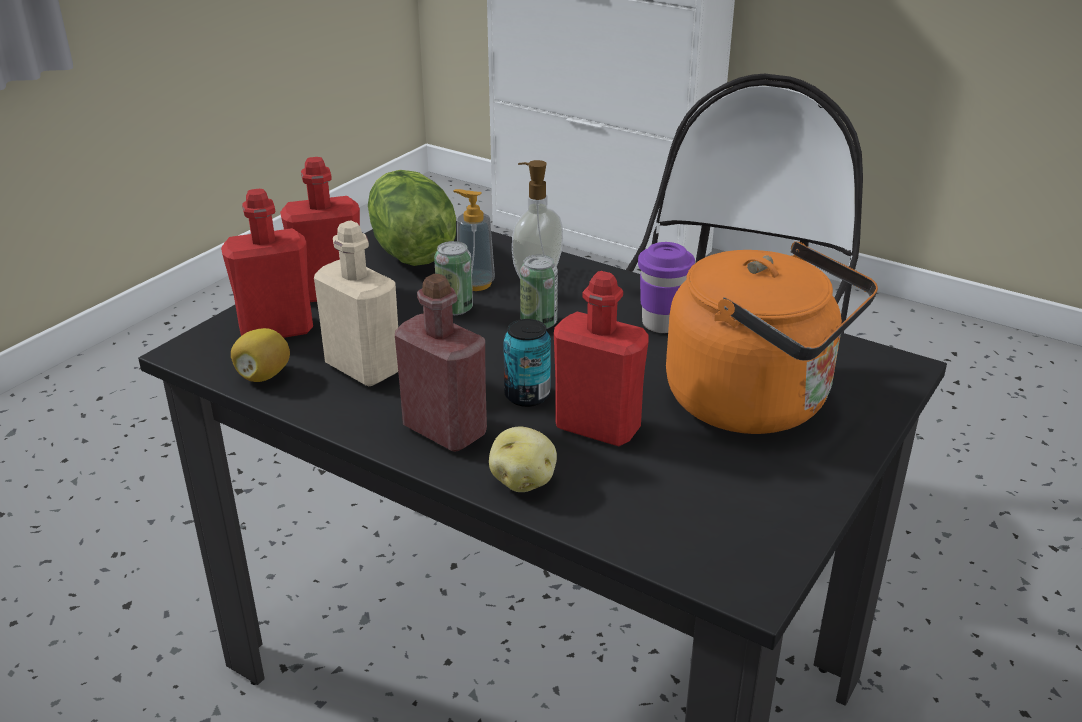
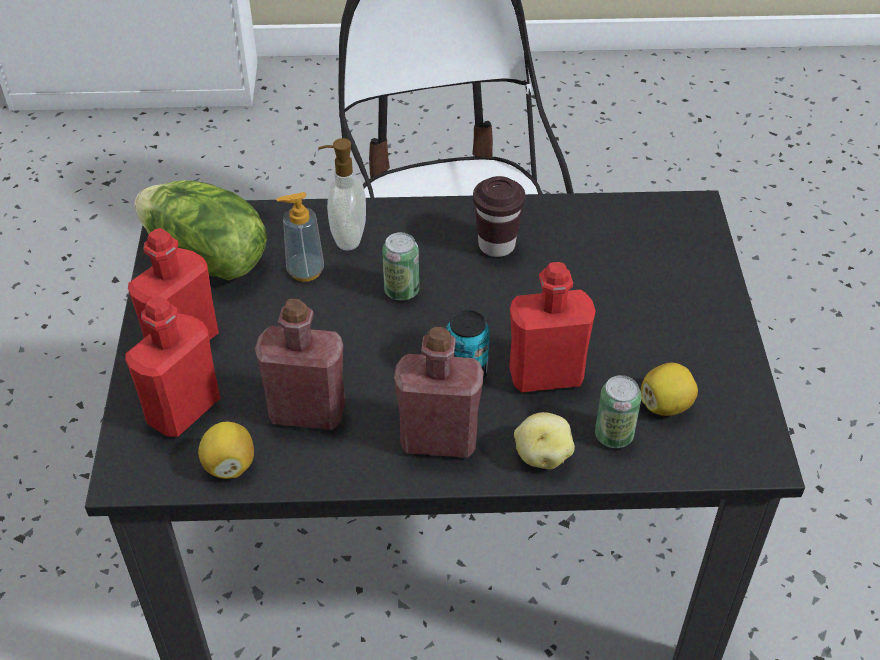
camera: 35 degrees left, 15 degrees up
beige bottle [314,221,398,387] -> red bottle [255,299,345,430]
can [434,241,473,315] -> can moved to [595,375,642,448]
purple cup [638,242,695,333] -> brown cup [473,176,526,257]
orange kettle [666,241,878,434] -> none
none -> lemon [641,363,698,416]

